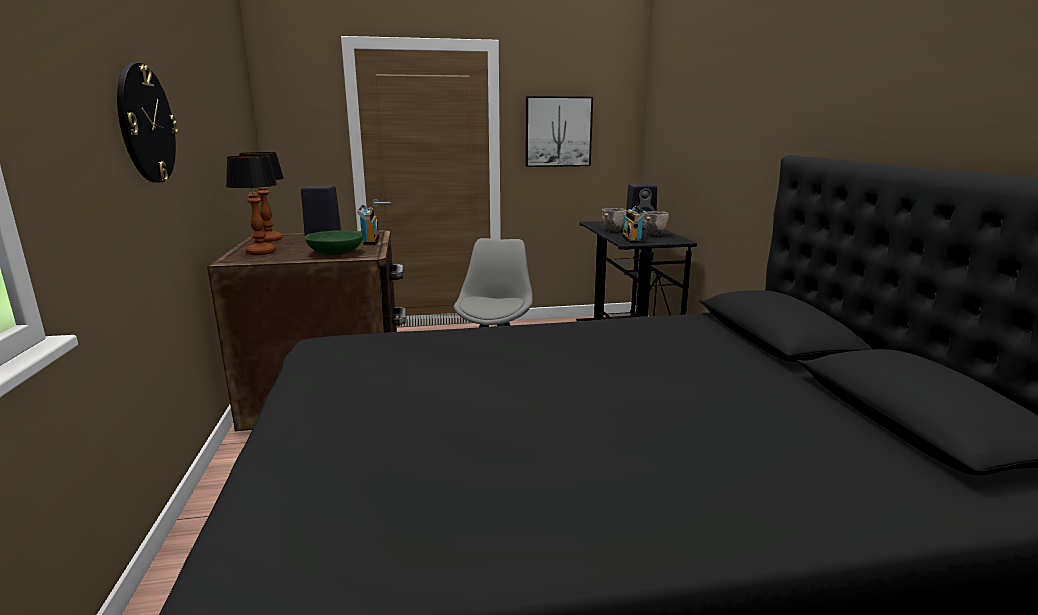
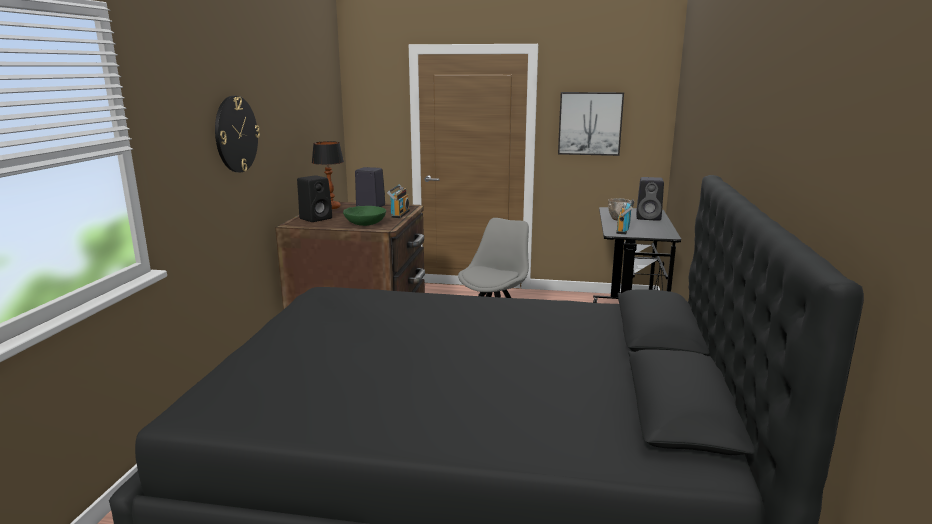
camera: 20 degrees right, 0 degrees up
table lamp [226,155,277,255] -> black speaker [297,175,332,222]
bowl [643,211,669,236] -> none

